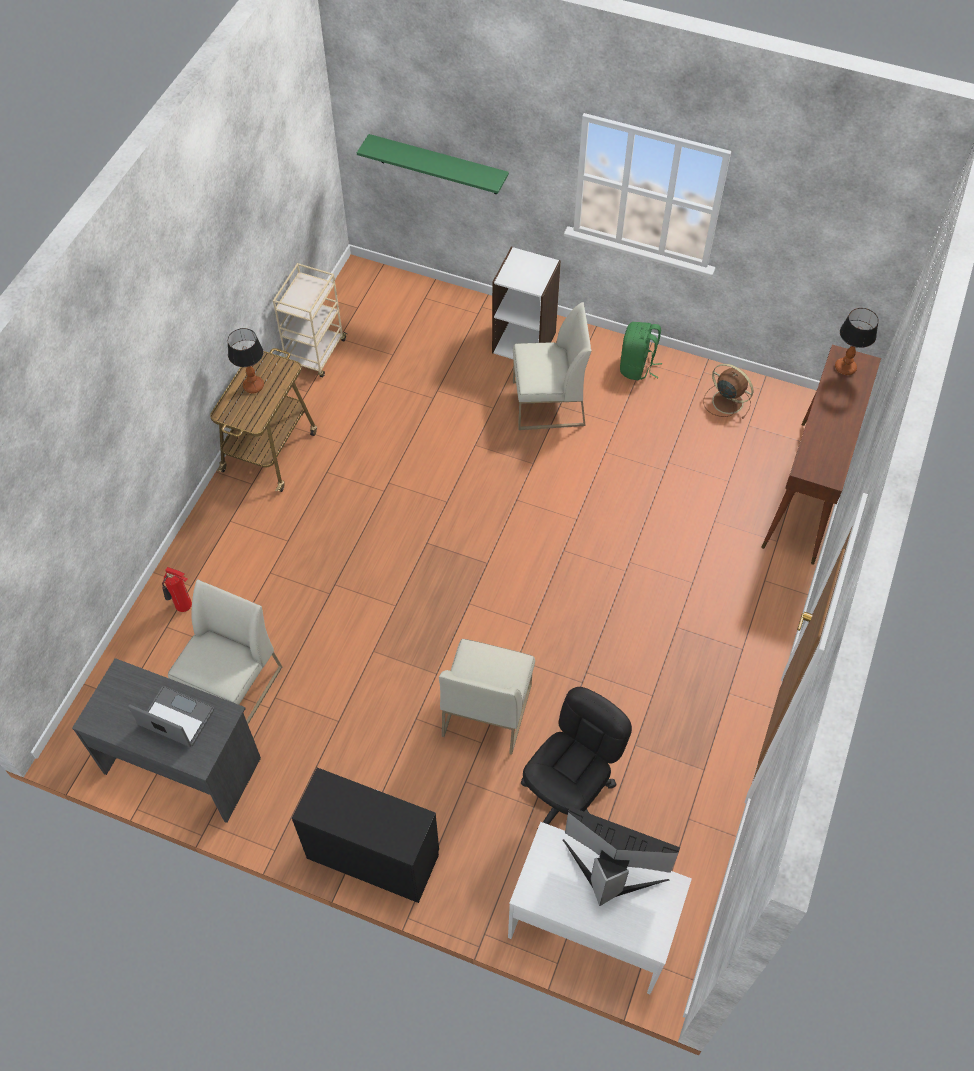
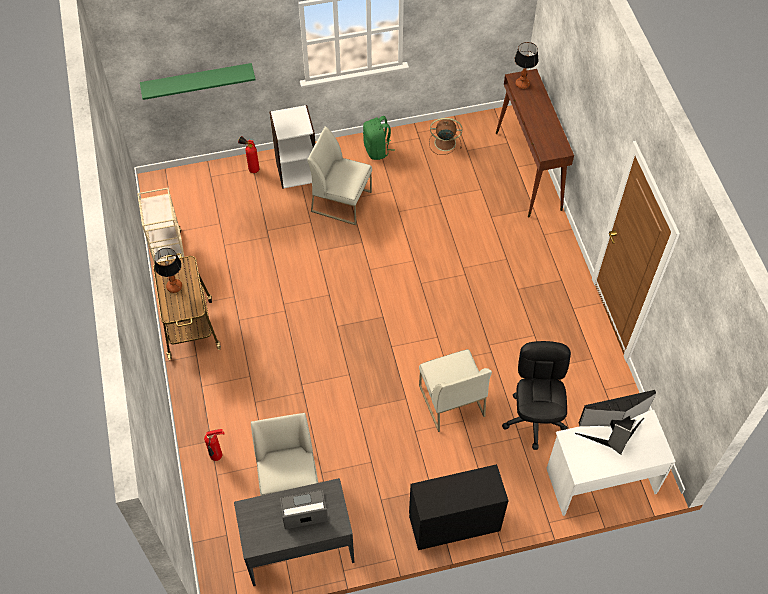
camera: 35 degrees left, 0 degrees up
white chair [513,302,592,430] -> white chair turned 120 degrees counterclockwise [307,126,372,225]
none -> fire extinguisher [238,136,259,173]

